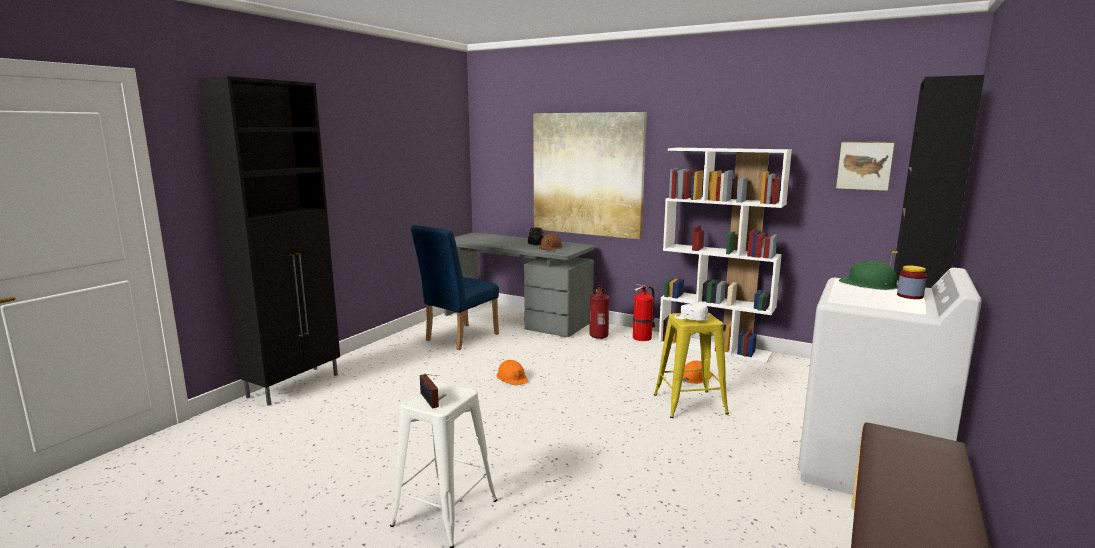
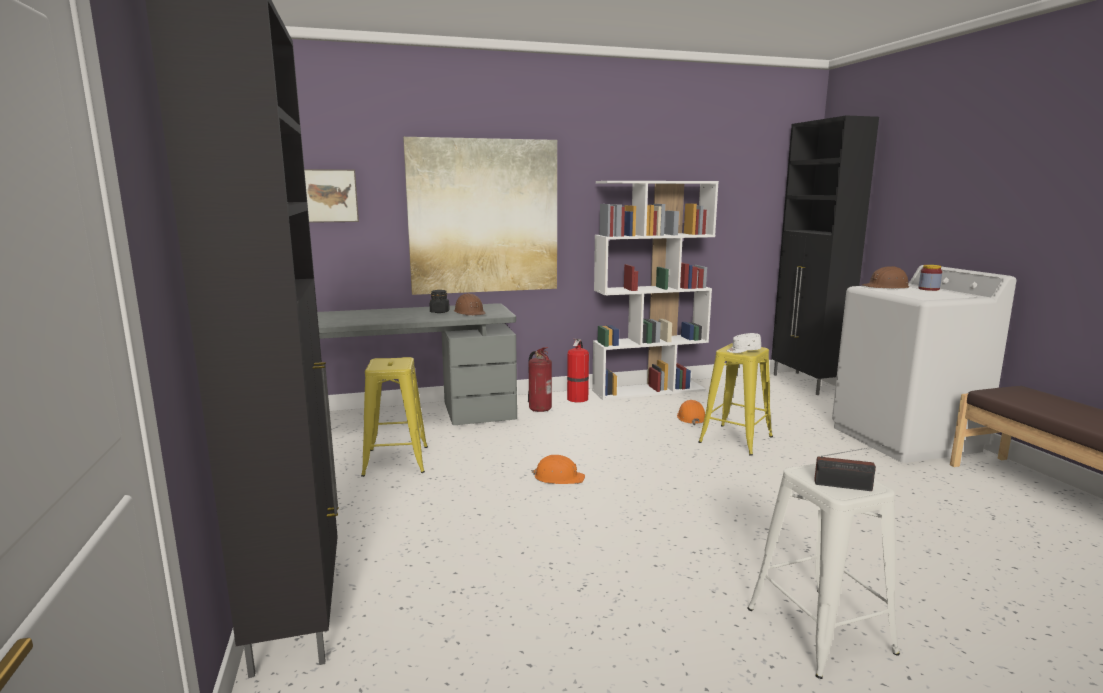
camera: 45 degrees left, 0 degrees up
blue chair [410,225,499,350] -> yellow stool [361,357,428,477]
picture [835,141,896,192] -> picture moved to [304,169,359,223]
green hard hat [839,261,899,290] -> brown hard hat [862,266,909,289]

